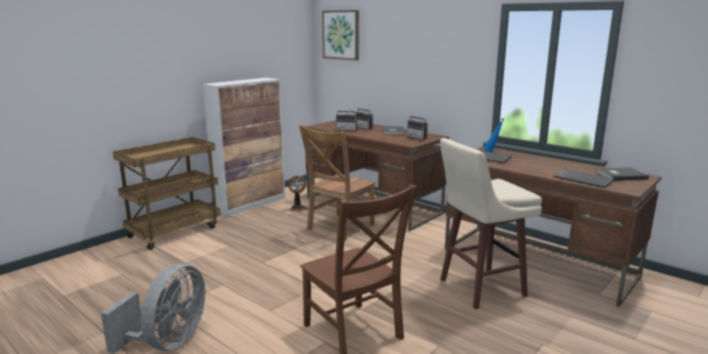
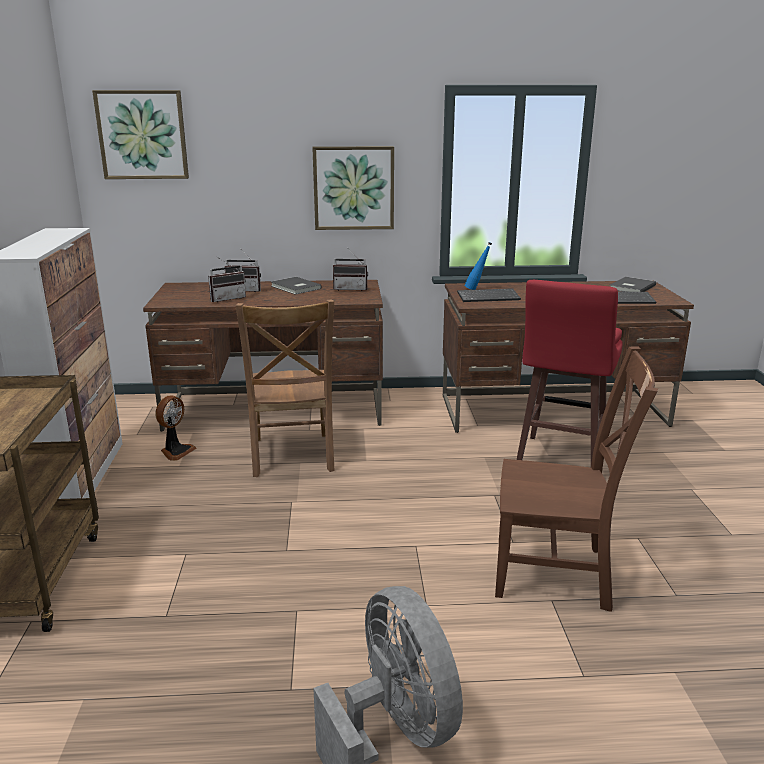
camera: 45 degrees left, 5 degrees up
beige stool [440,138,542,309] -> red stool [517,280,623,463]
none -> picture [312,146,394,230]

